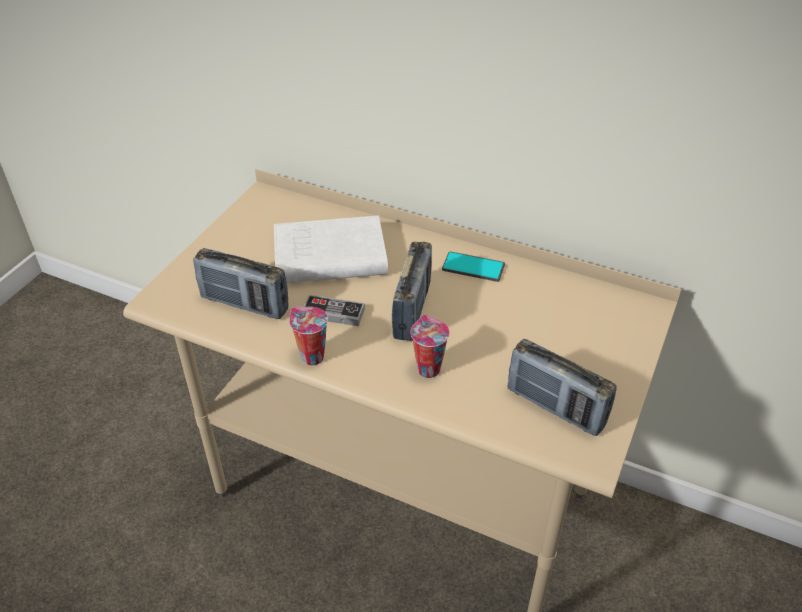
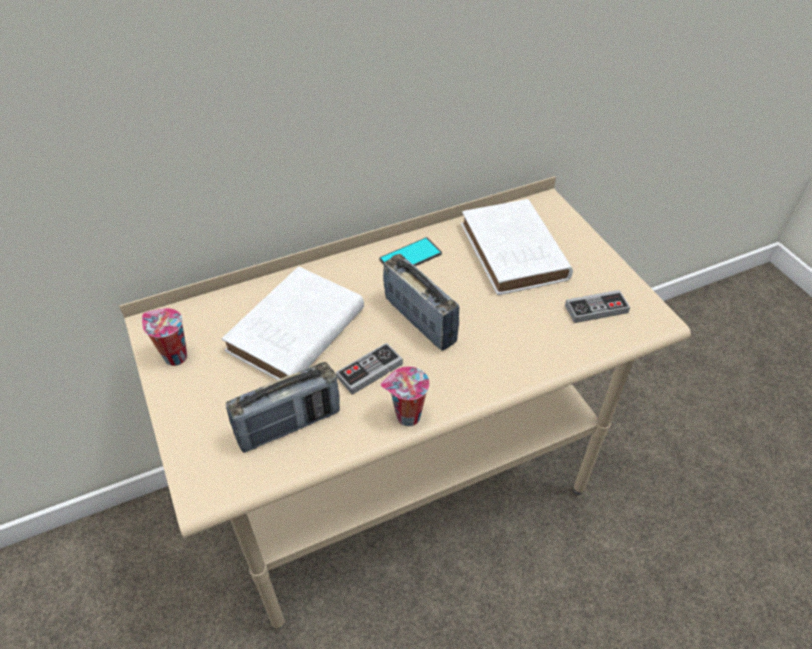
camera: 50 degrees left, 5 degrees up
cup [410,315,450,378] -> cup moved to [142,308,187,366]
radio [508,339,617,436] -> game controller [565,290,630,323]
none -> white book [461,199,573,295]

